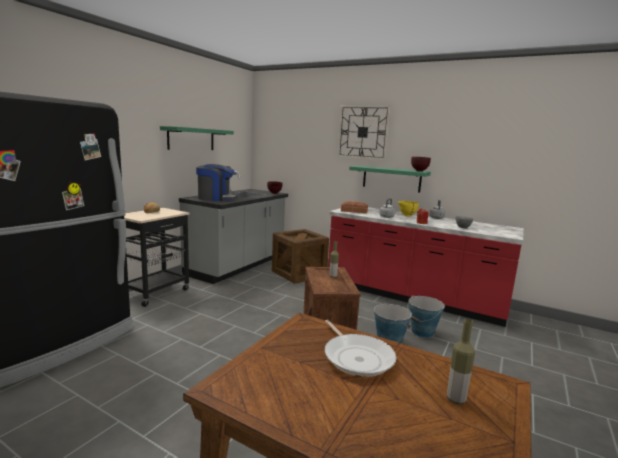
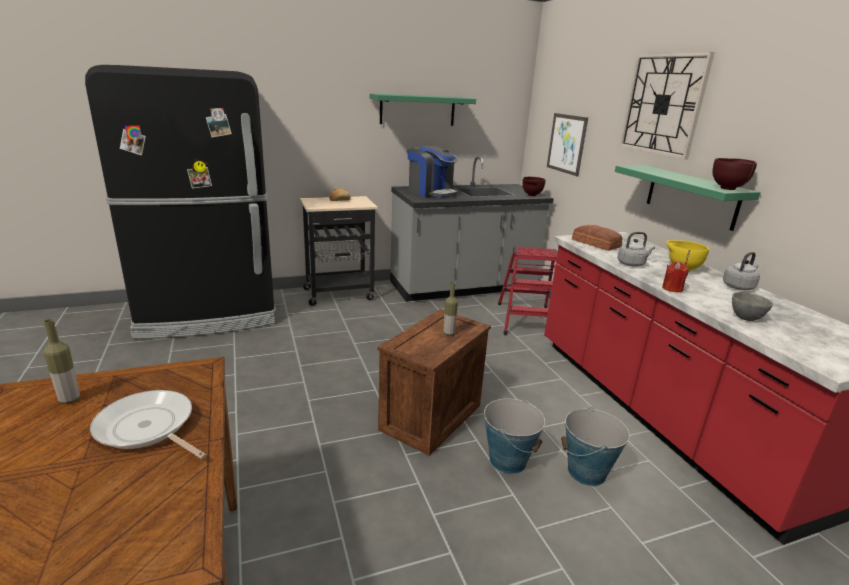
camera: 40 degrees right, 10 degrees up
crate [272,229,329,284] -> red step ladder [498,246,558,336]
frying pan [325,320,396,377] -> frying pan turned 105 degrees clockwise [90,390,207,459]
bottle [447,319,475,405] -> bottle moved to [44,319,80,404]
none -> picture [547,113,588,177]

